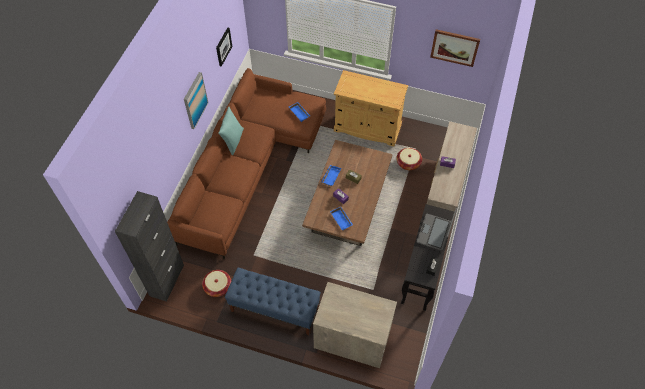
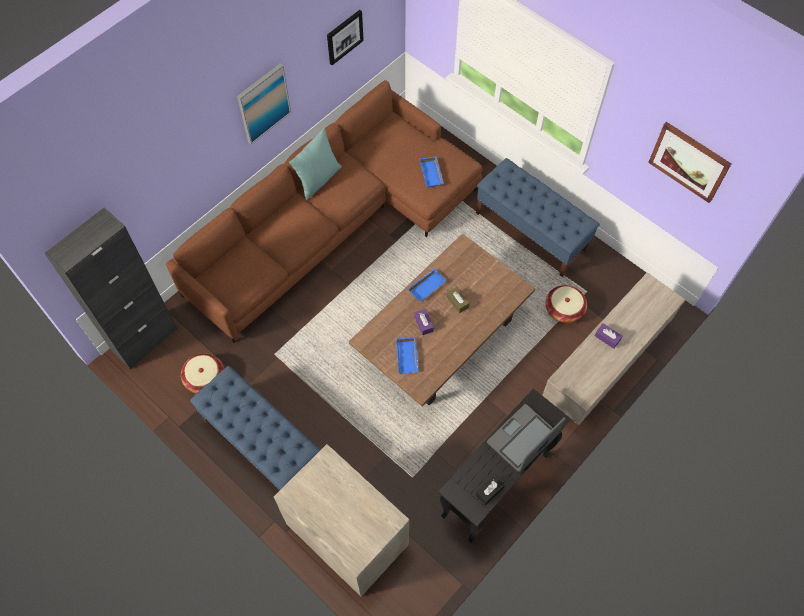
camera: 25 degrees right, 5 degrees up
beige cabinet [334,70,408,146] -> blue bench [476,158,600,277]

